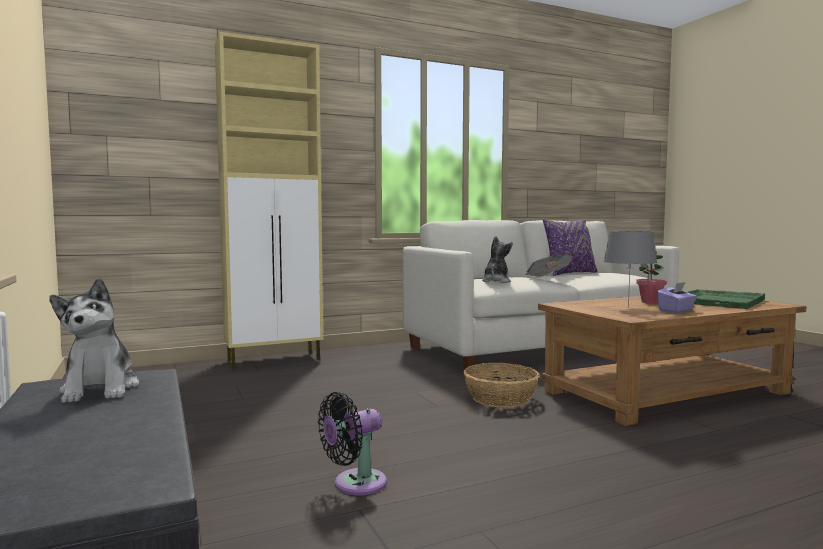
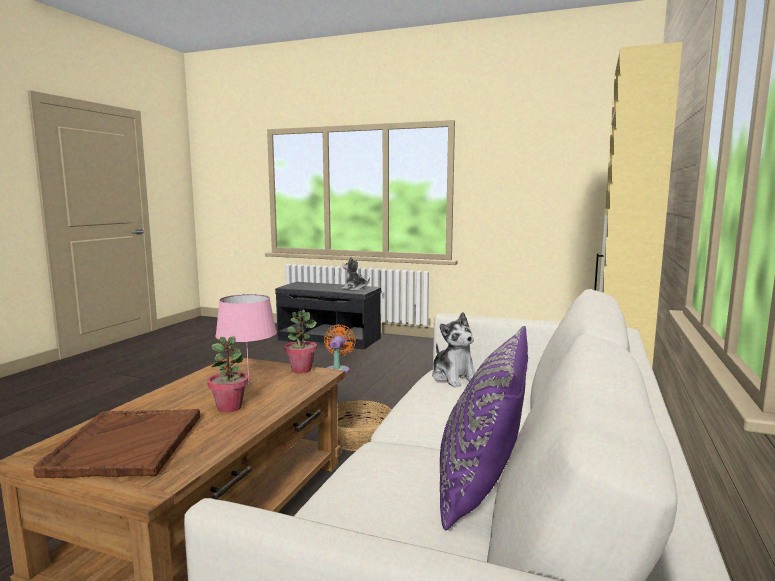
camera: 135 degrees right, 5 degrees up
black fan [318,392,387,495] -> orange fan [324,324,356,374]
newspaper [525,253,573,276] -> none
grey table lamp [604,231,657,307] -> pink table lamp [215,294,277,384]
purple tissue box [656,282,697,313] -> none
green tray [688,289,765,309] -> brown tray [33,409,200,478]
none -> potted plant [285,310,317,373]

